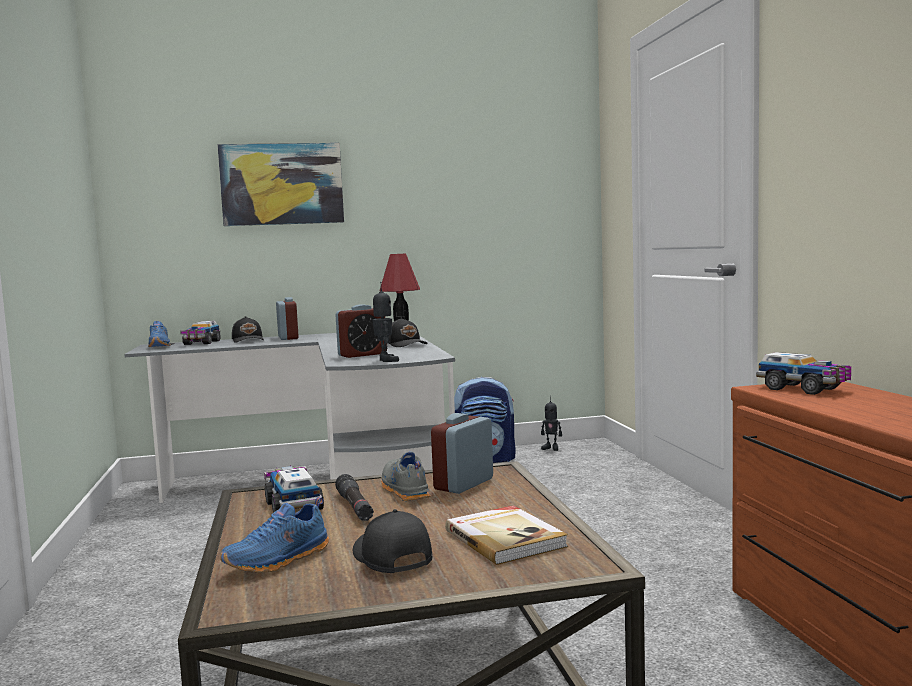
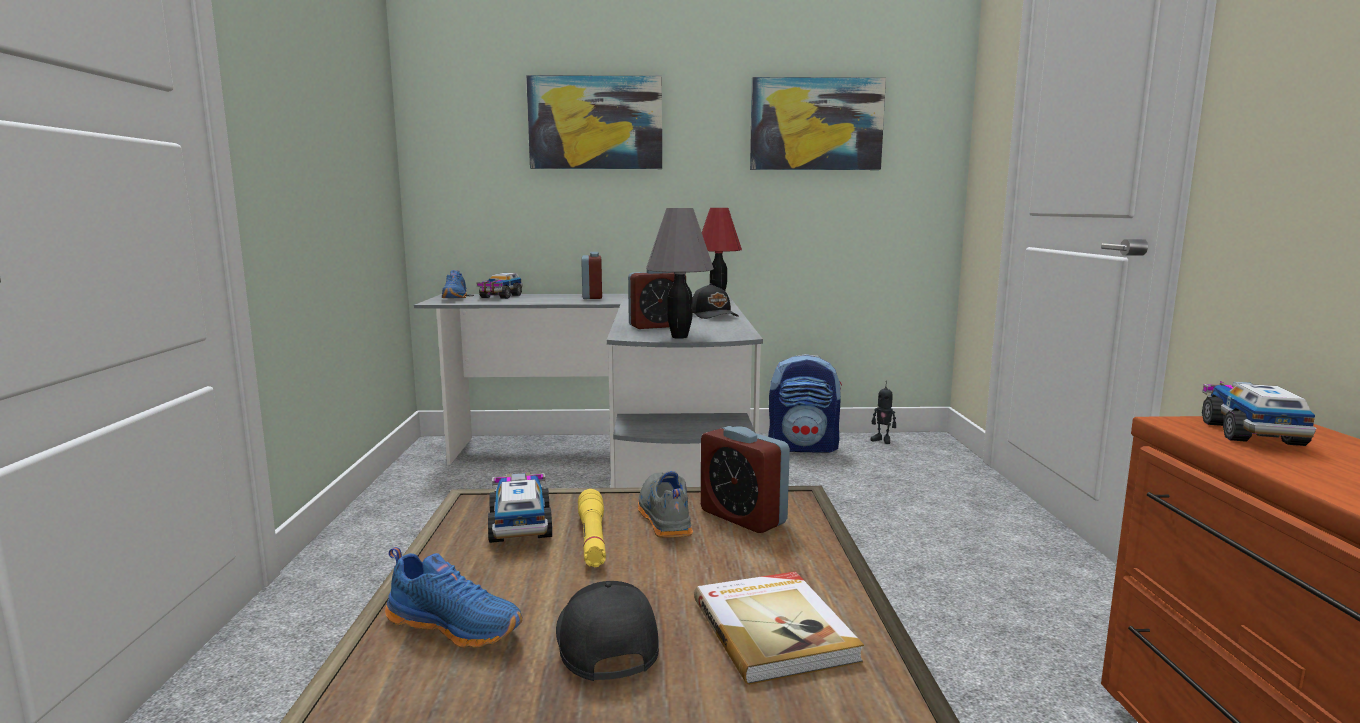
camera: 10 degrees right, 5 degrees up
blue shoe [220,497,329,573] -> blue shoe turned 120 degrees counterclockwise [385,547,523,648]
black cap [232,316,264,343] -> none
black flashlight [335,474,374,521] -> yellow flashlight [578,489,606,567]
toy robot [372,282,399,362] -> grey table lamp [646,208,714,339]
alarm clock [431,413,493,494] -> alarm clock turned 90 degrees counterclockwise [701,426,790,533]
toy truck [756,352,851,395] -> toy truck turned 135 degrees counterclockwise [1202,381,1316,446]
none -> picture [750,77,886,170]

